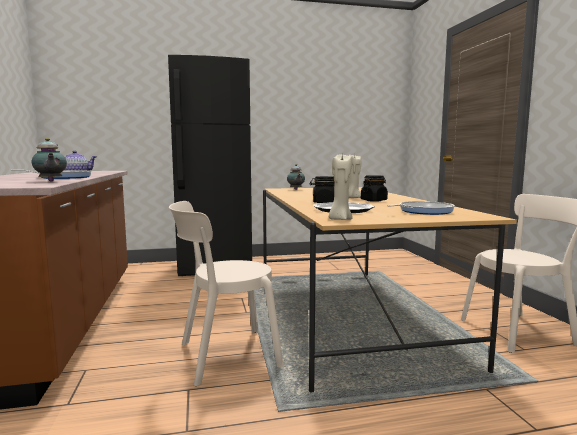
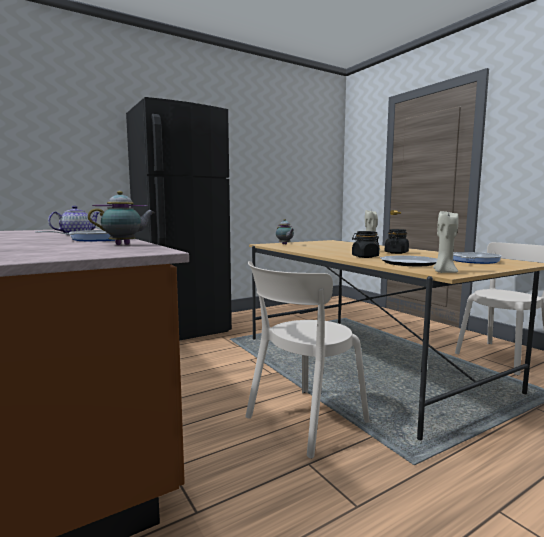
camera: 20 degrees left, 0 degrees up
teapot [32,138,67,182] -> teapot turned 60 degrees counterclockwise [88,191,155,245]

